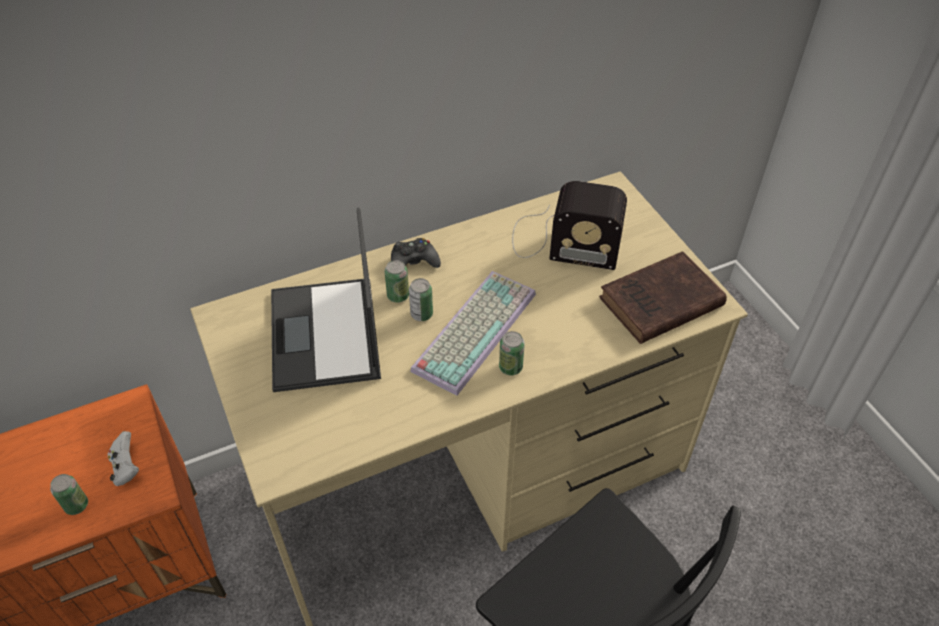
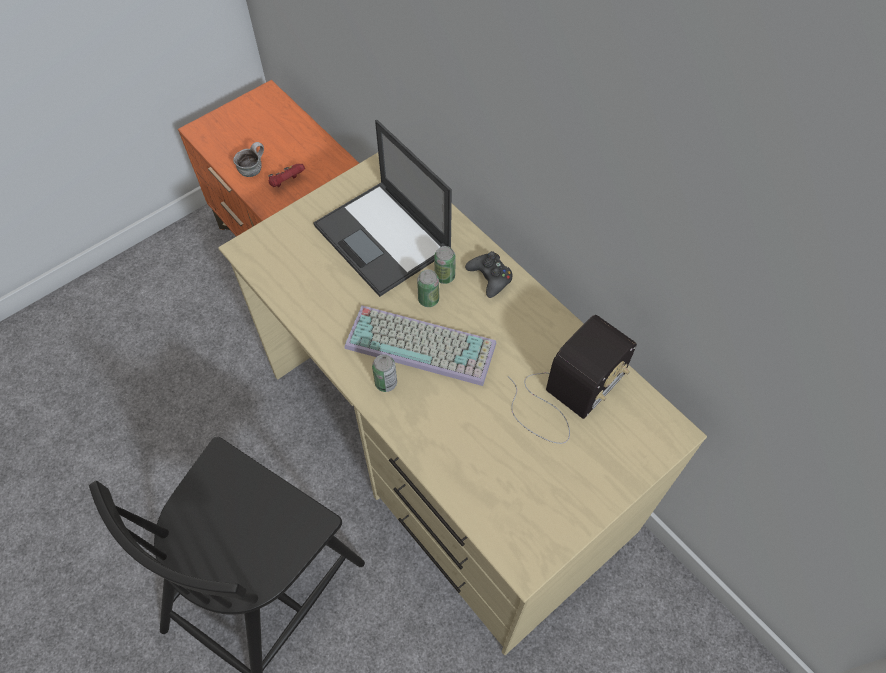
camera: 75 degrees right, 10 degrees up
can [50,474,88,515] -> mug [233,142,264,177]
white game controller [108,431,139,486] -> red game controller [268,164,305,187]
laptop [271,208,381,392] -> laptop turned 105 degrees counterclockwise [313,120,452,297]
radio [512,181,627,270] -> radio turned 135 degrees counterclockwise [508,315,637,444]
brown book [599,251,727,344] -> none

